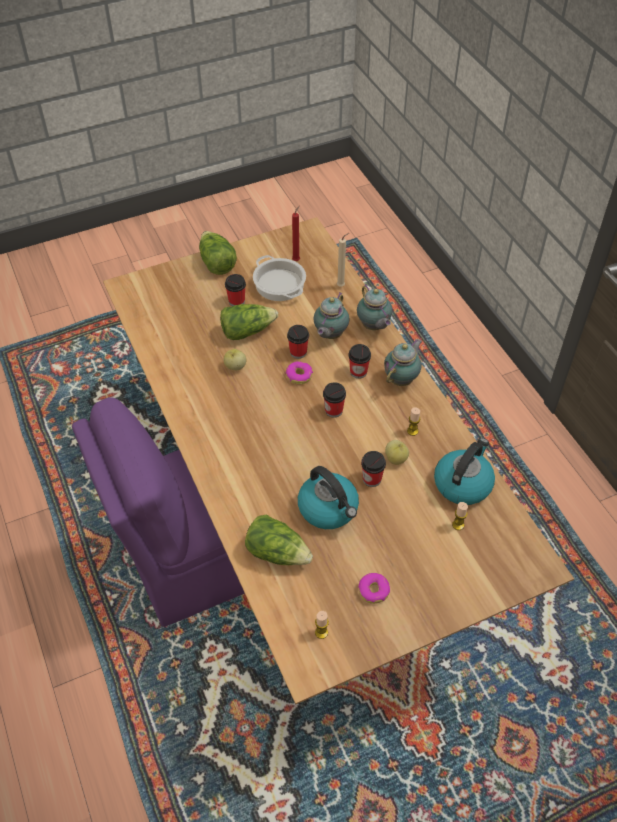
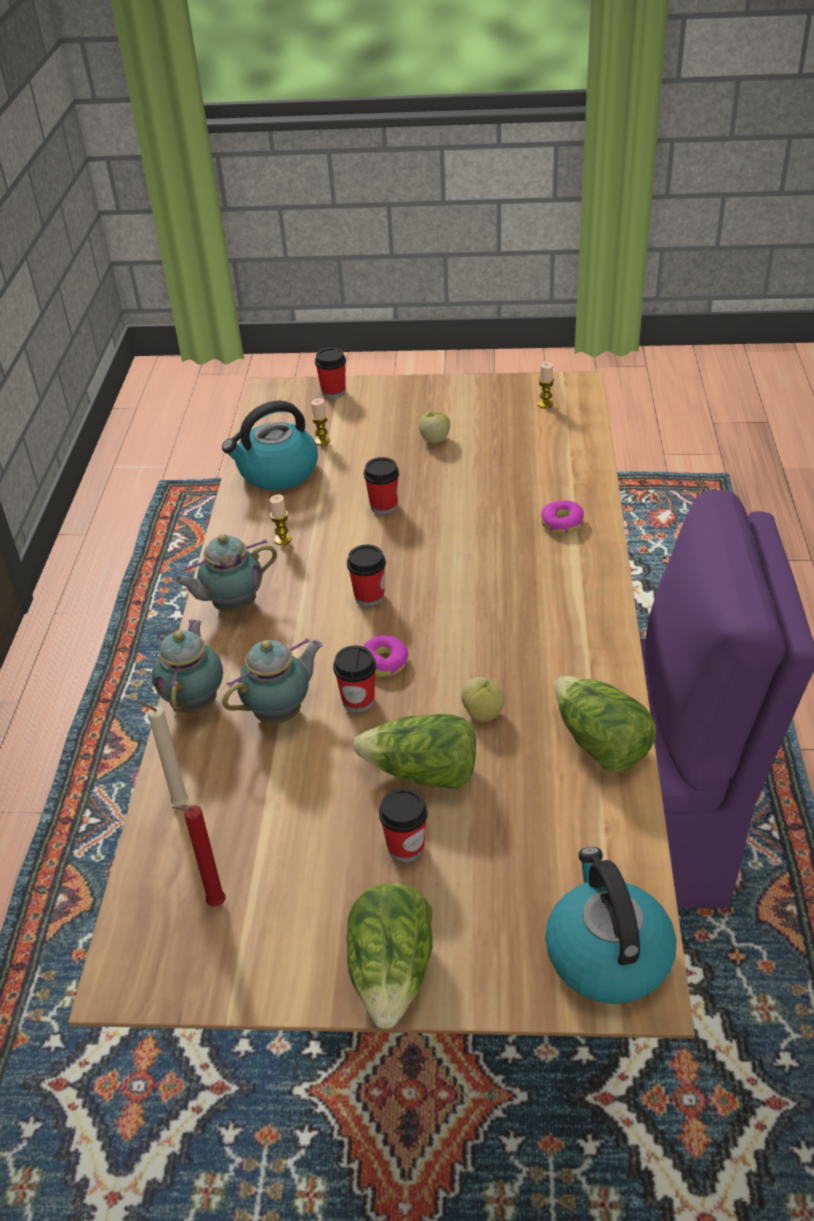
camera: 150 degrees left, 10 degrees down
lettuce [245,515,313,565] -> lettuce moved to [554,676,657,772]
cooking pot [253,255,306,301] -> none
kettle [298,466,359,529] -> kettle moved to [545,847,676,1004]
cup [349,344,371,379] -> cup moved to [315,347,346,399]
donut [358,573,390,604] -> donut moved to [541,500,584,534]
apple [385,440,409,465] -> apple moved to [419,410,450,444]

